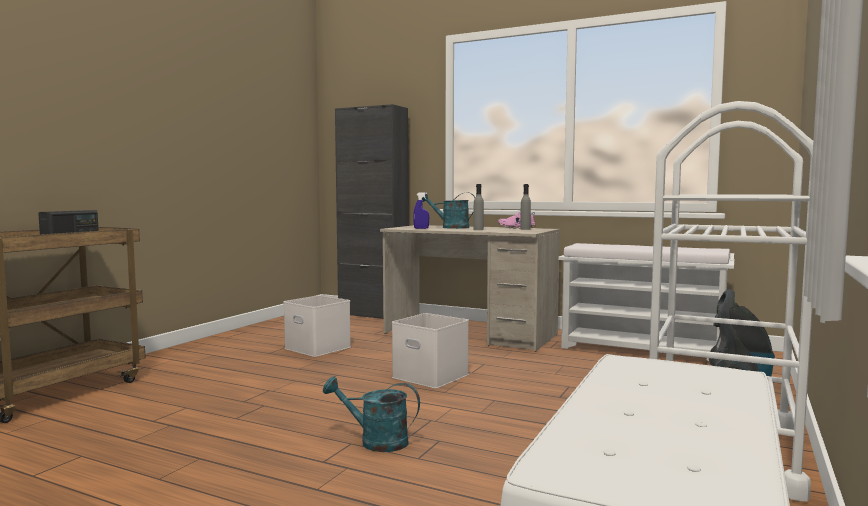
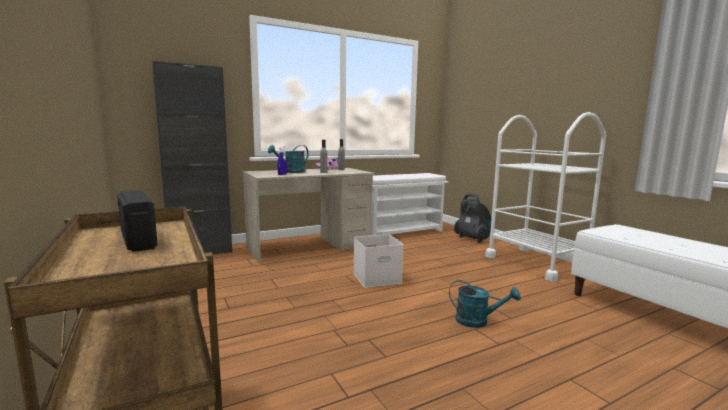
camera: 55 degrees left, 5 degrees up
white storage box [284,295,351,357] -> none
turquoise watering can [323,376,420,452] -> turquoise watering can turned 120 degrees counterclockwise [449,280,521,328]

